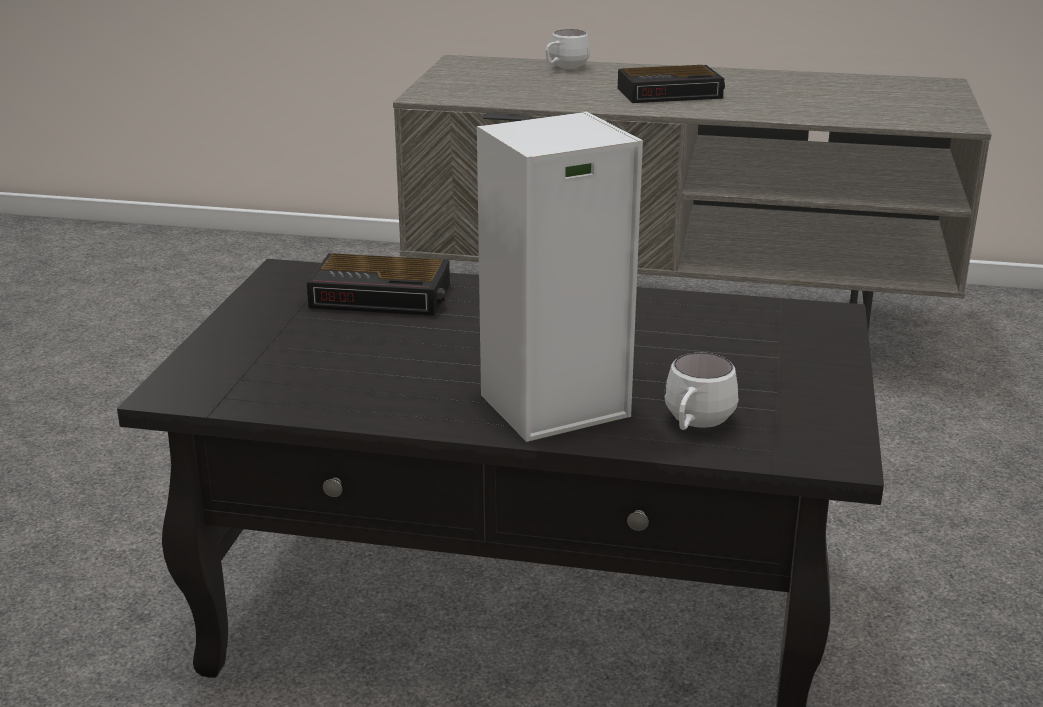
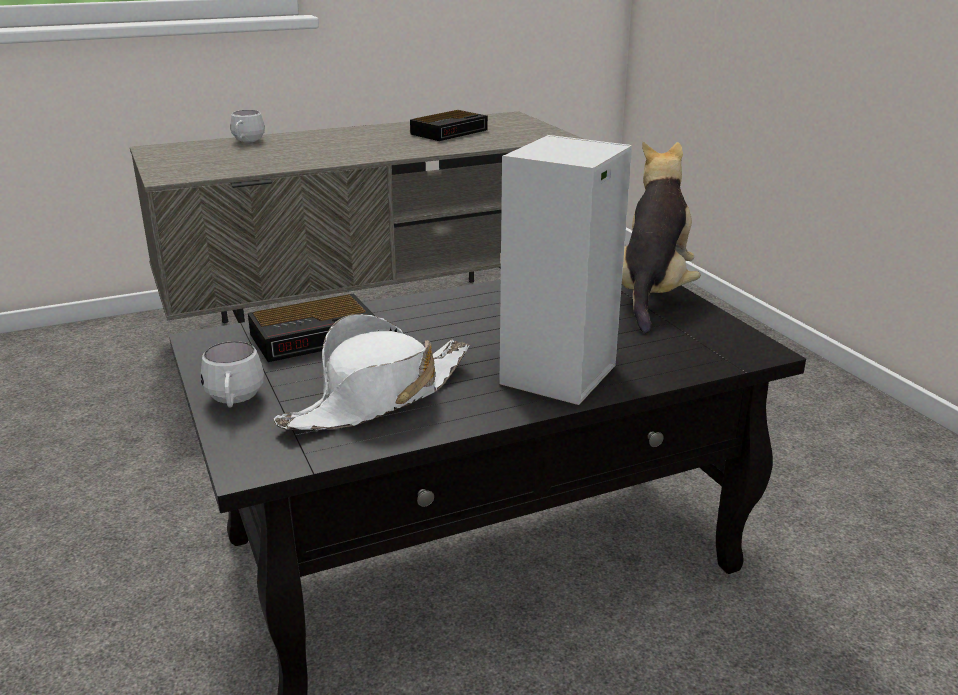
camera: 35 degrees left, 0 degrees up
alarm clock [618,65,725,103] -> alarm clock moved to [410,110,488,141]
white mug [664,352,739,430] -> white mug moved to [201,341,264,408]
none -> white hat [274,314,469,430]
none -> plush toy [622,142,701,333]

